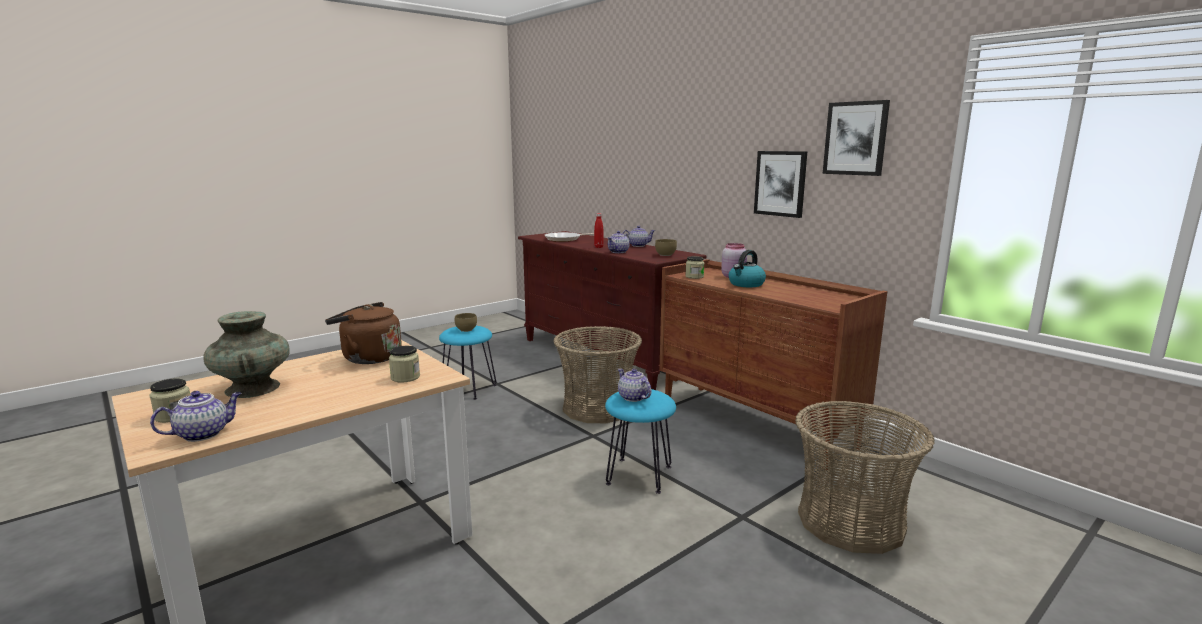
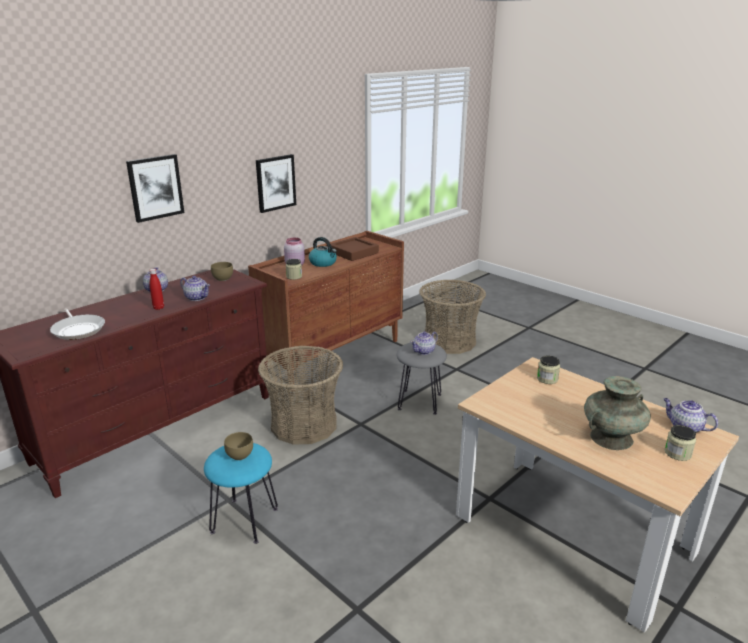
camera: 95 degrees left, 10 degrees up
brown kettle [325,302,402,364] -> none
turquoise stool [605,389,676,494] -> grey stool [396,342,447,415]
picture [823,100,890,176] -> picture moved to [126,154,184,223]
none -> brown tray [331,237,379,261]

